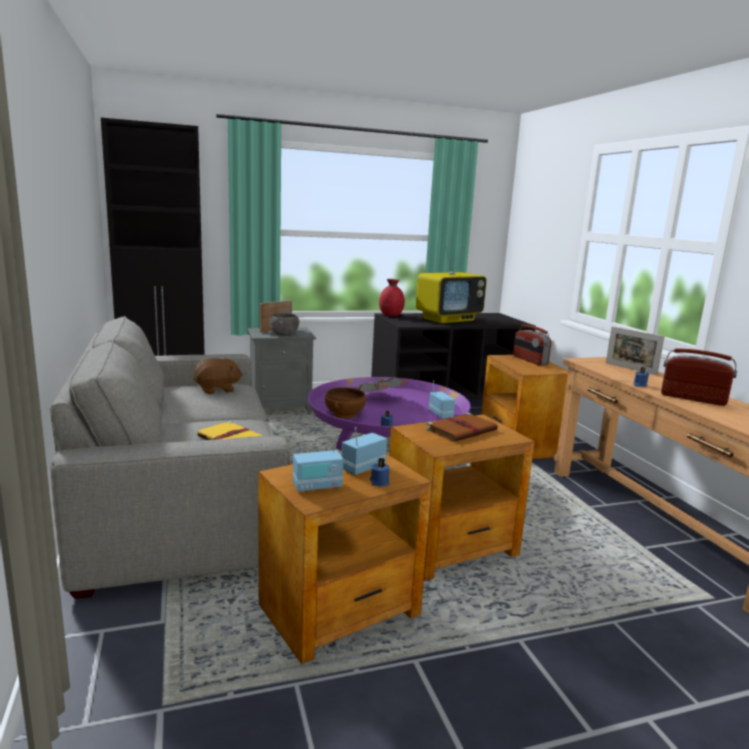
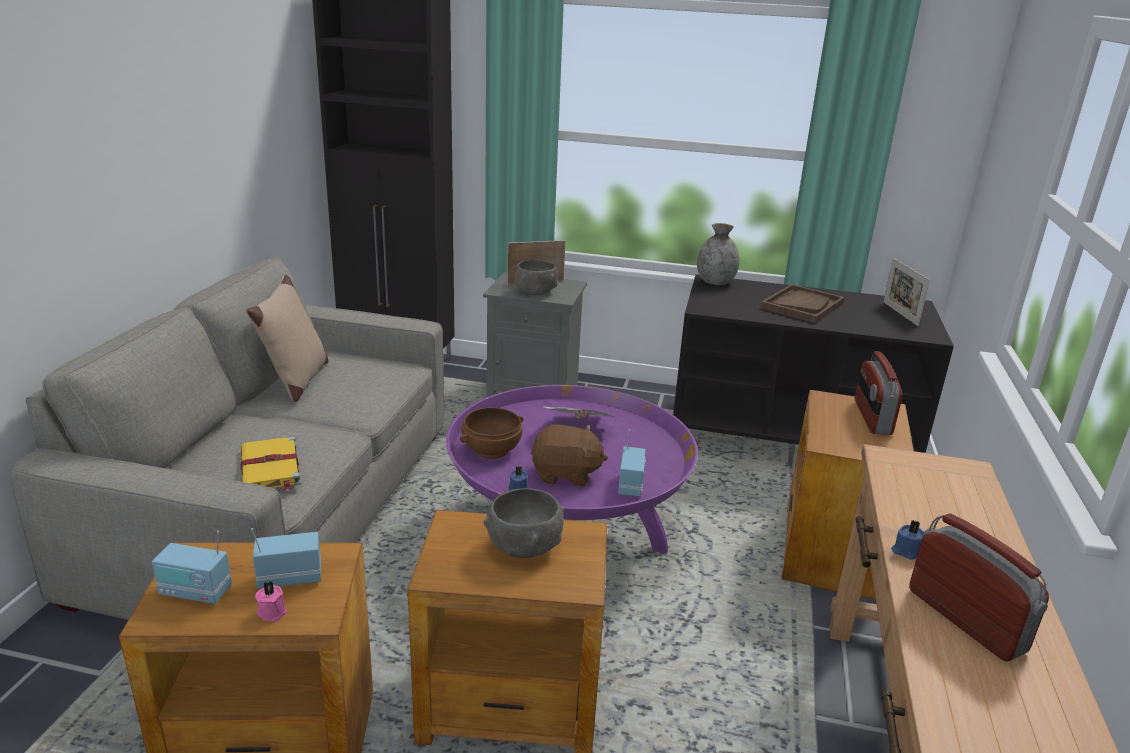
camera: 30 degrees right, 10 degrees up
brown plush toy [193,358,243,394] -> brown plush toy moved to [531,424,608,487]
blue candle [370,458,390,487] -> pink candle [255,581,287,622]
red vase [379,279,405,316] -> grey vase [697,223,740,285]
television [416,246,487,323] -> brown tray [761,284,845,323]
brown book [426,413,498,442] -> grey bowl [484,488,564,558]
picture frame [606,327,665,375] -> picture frame moved to [883,258,930,326]
none -> beige pillow [246,275,329,402]

